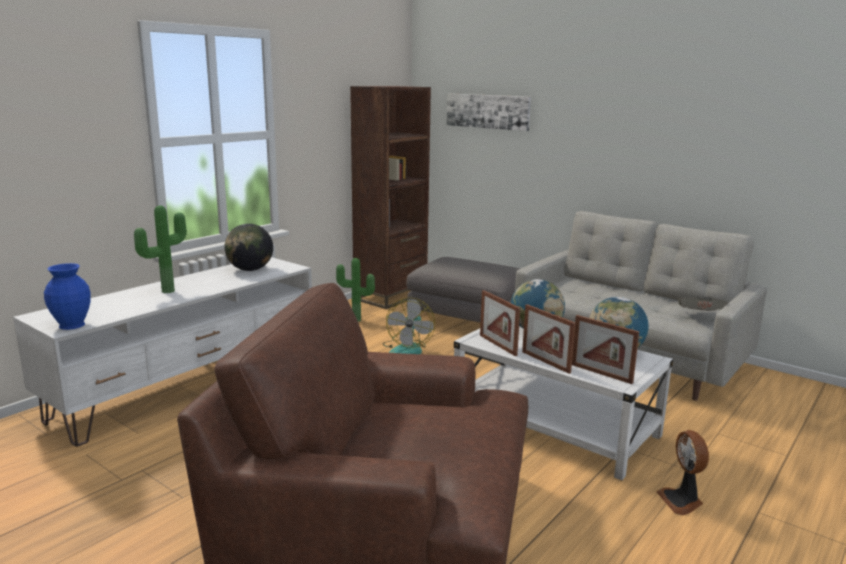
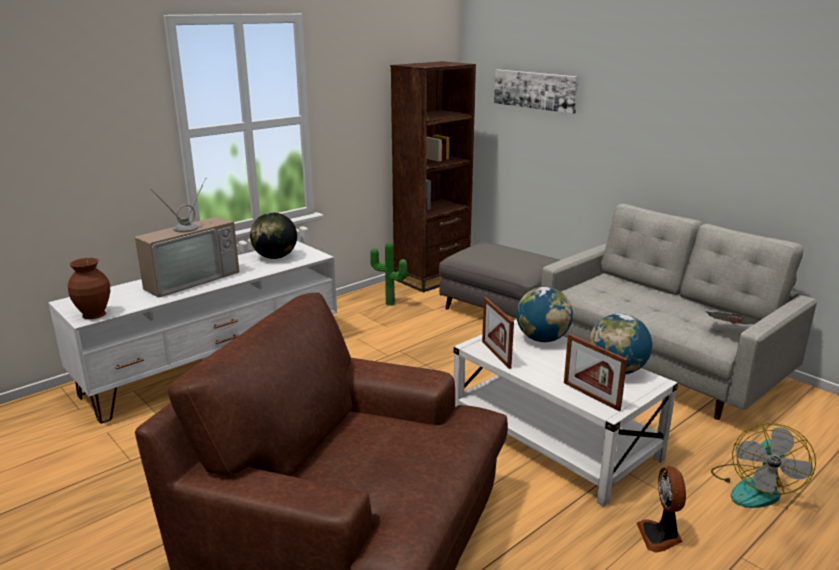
camera: 10 degrees right, 5 degrees up
blue vase [44,263,91,330] -> brown vase [68,258,110,319]
potted plant [134,205,187,293] -> television [135,178,239,298]
fan [383,297,435,354] -> fan moved to [711,423,816,508]
picture frame [522,304,575,374] -> none

